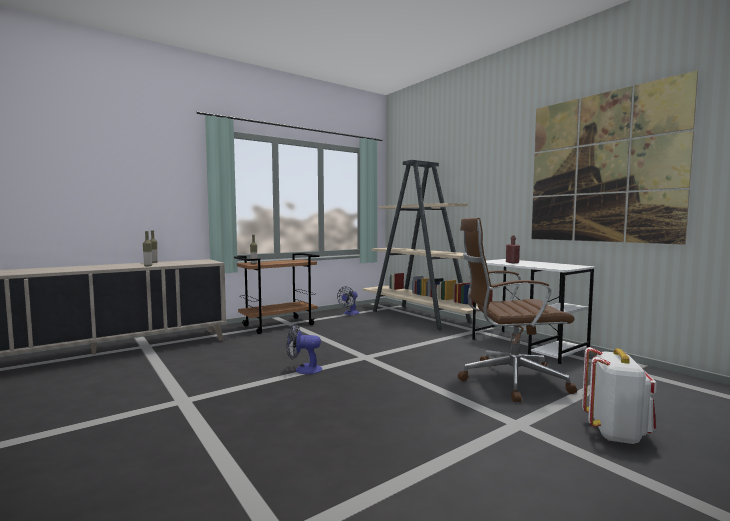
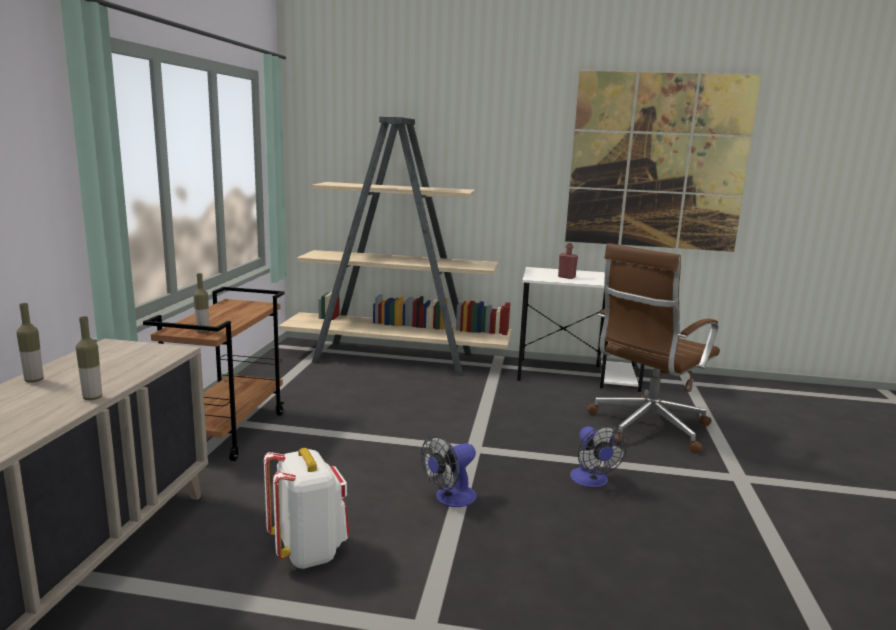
camera: 45 degrees left, 10 degrees up
fan [337,286,360,315] -> fan moved to [570,426,627,488]
white backpack [582,347,656,444] -> white backpack moved to [264,448,350,569]

